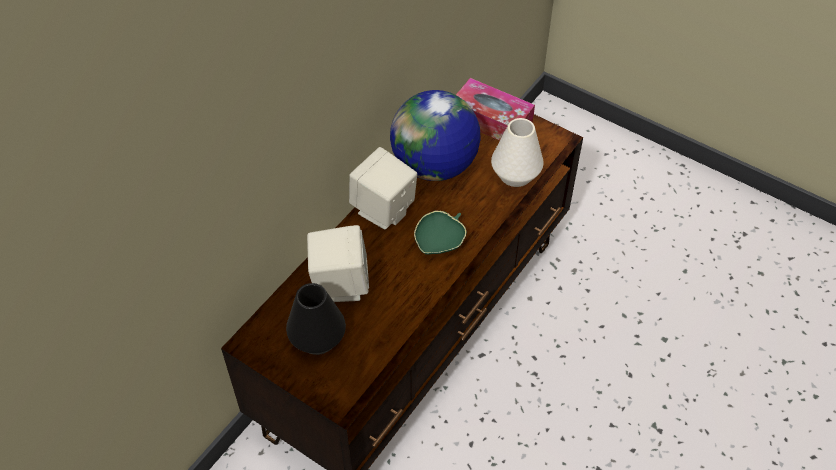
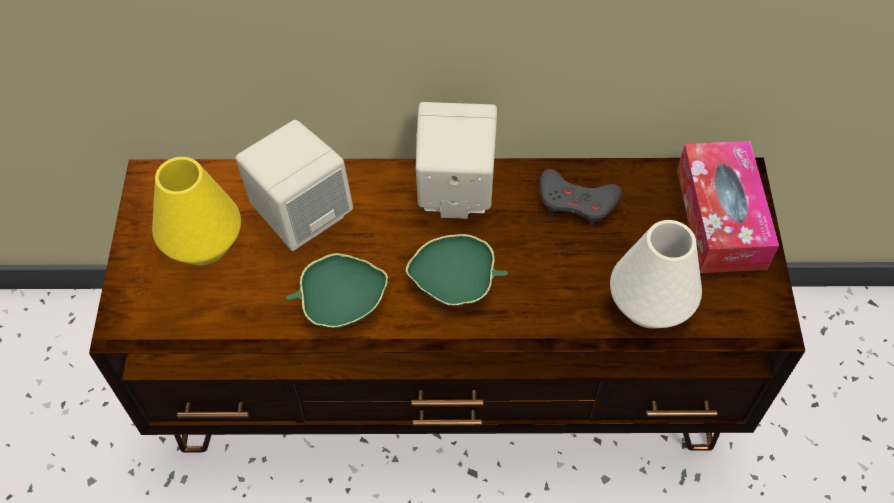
camera: 55 degrees right, 5 degrees up
black vase [286,283,346,355] -> yellow vase [152,157,241,265]
globe [390,90,481,181] -> grey game controller [540,169,622,225]
none -> green bowl [286,253,388,328]

